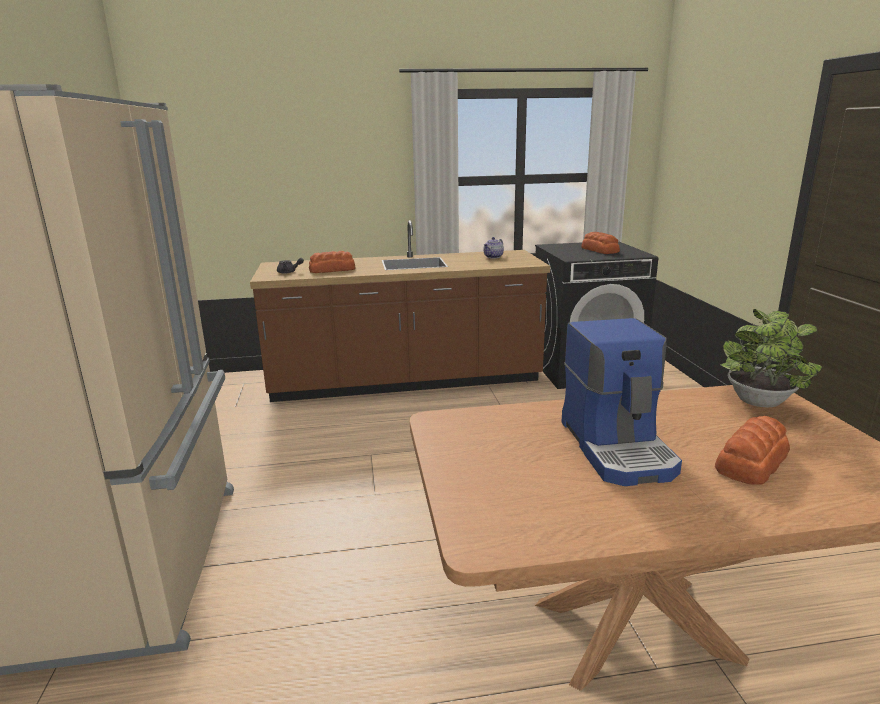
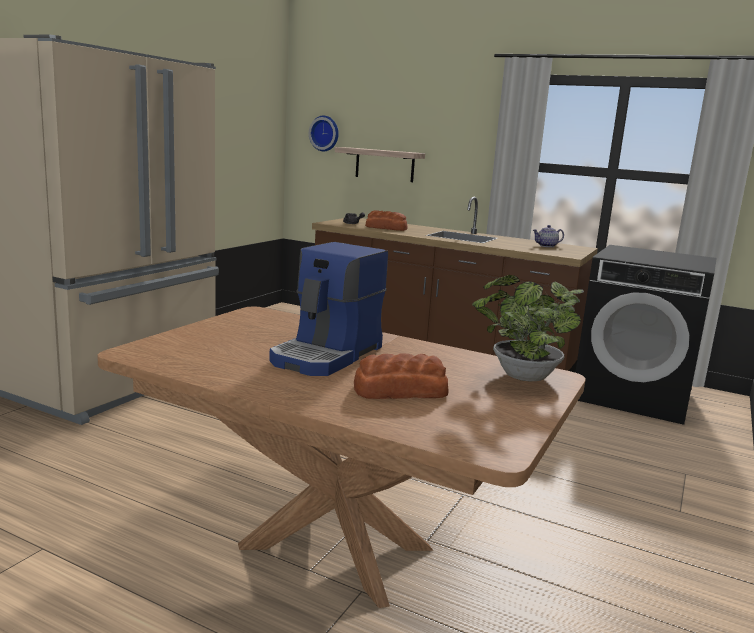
camera: 35 degrees right, 5 degrees down
bread [581,232,620,254] -> none
none -> wall clock [309,116,339,151]
none -> shelf [335,147,425,182]

